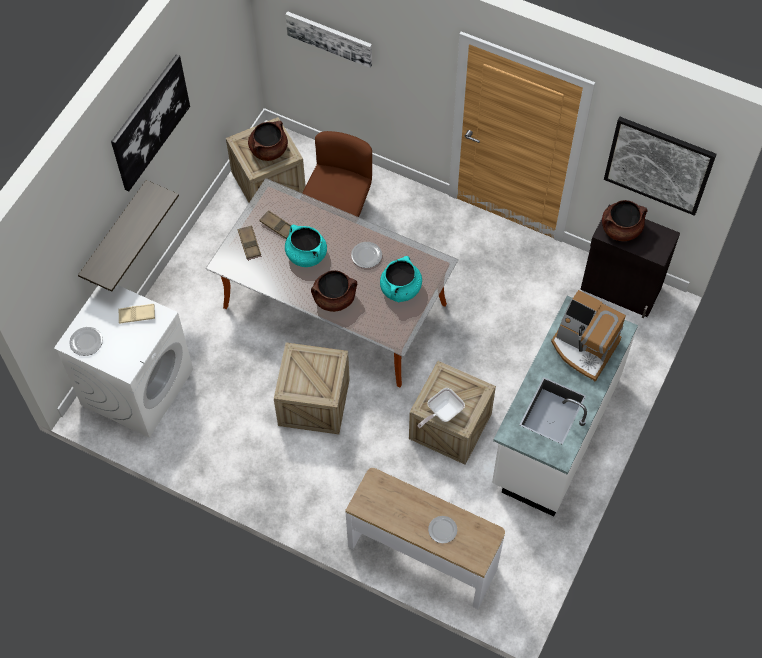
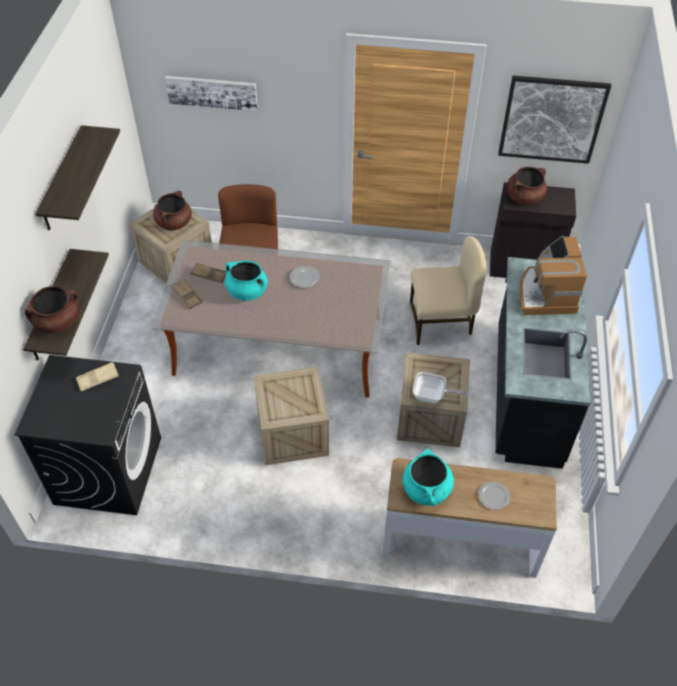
camera: 20 degrees left, 10 degrees down
white washing machine [54,285,193,438] -> black washing machine [14,355,161,515]
plate [69,327,103,356] -> none
picture [111,54,190,191] -> shelf [35,125,120,231]
brown cooking pot [311,270,357,312] -> brown cooking pot moved to [24,286,79,333]
turquoise cooking pot [380,256,422,302] -> turquoise cooking pot moved to [403,449,454,506]
frying pan [418,388,465,428] -> frying pan turned 105 degrees counterclockwise [413,372,467,403]
white counter [492,296,638,516] -> black counter [495,257,590,469]
coffee machine [551,290,626,382] -> coffee machine turned 75 degrees clockwise [519,236,587,315]
none -> beige chair [410,236,487,345]

